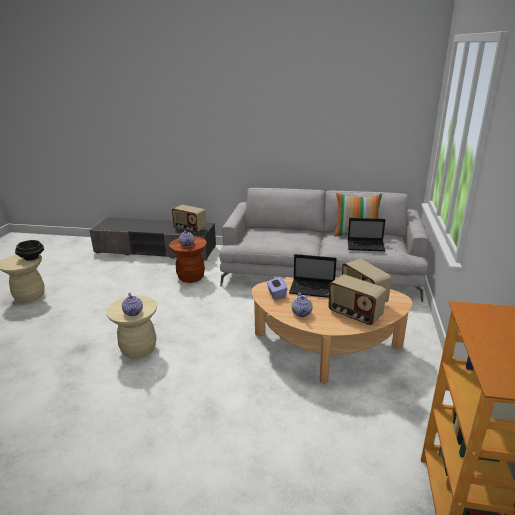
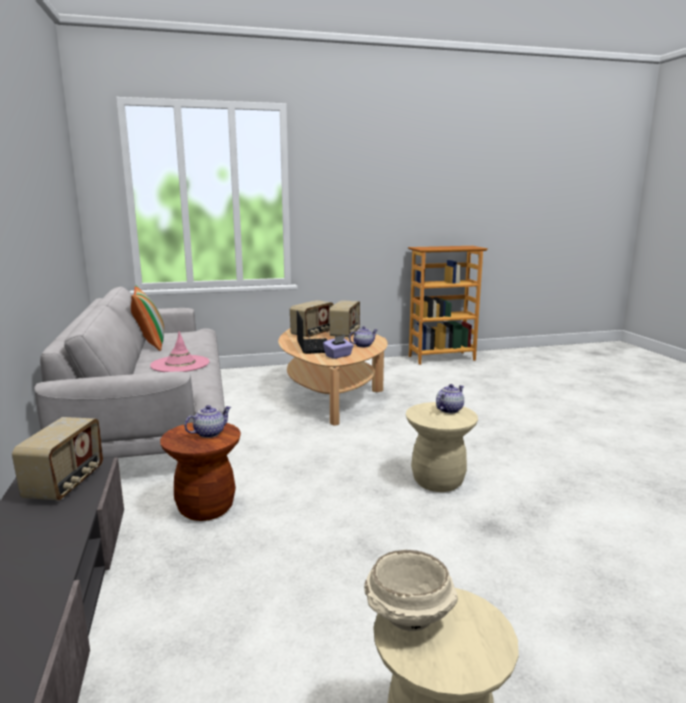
camera: 115 degrees left, 10 degrees down
black bowl [15,240,44,261] -> beige bowl [364,550,458,631]
laptop [348,218,385,252] -> none
none -> pink hat [150,331,210,372]

